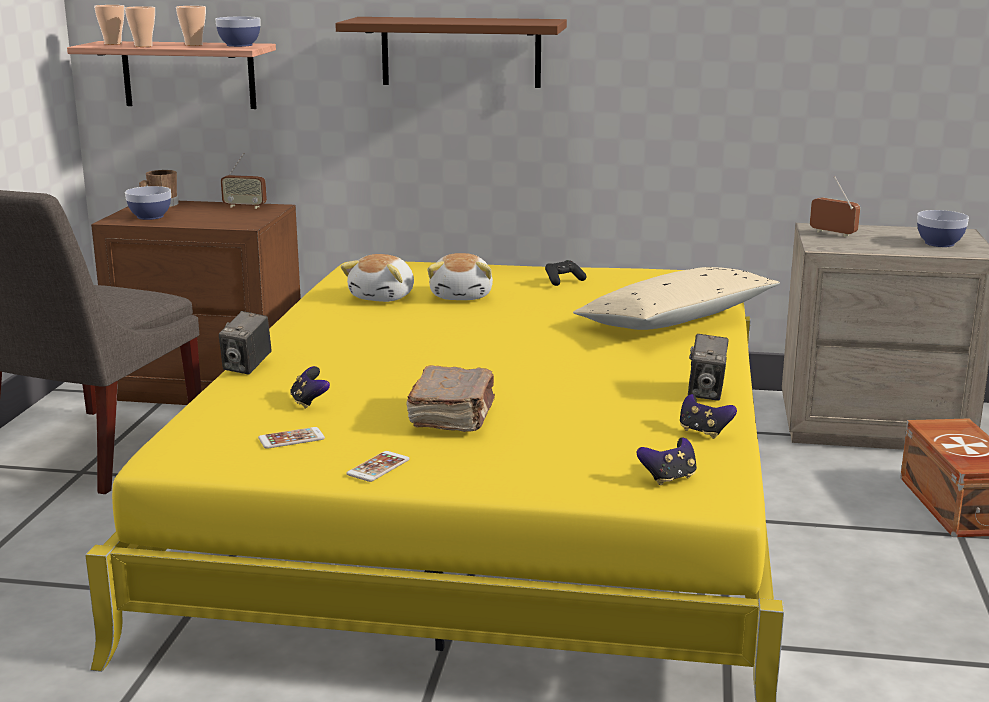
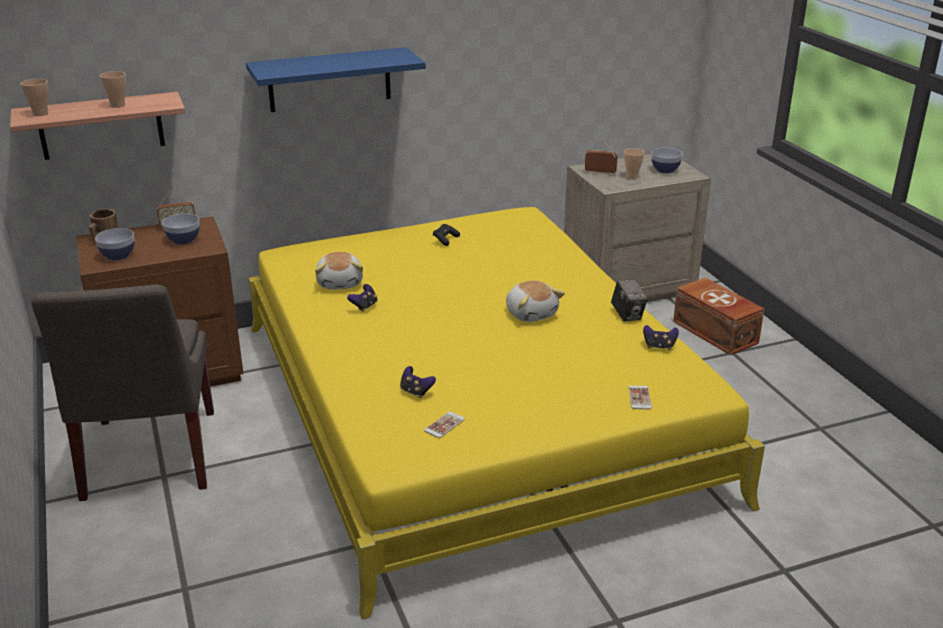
camera: 30 degrees left, 10 degrees up
cup [125,6,155,47] -> cup moved to [624,148,645,179]
bowl [215,16,260,47] -> bowl moved to [162,213,200,245]
camera [219,311,272,374] -> none
brown shelf [335,17,567,88] -> blue shelf [246,47,426,112]
phone [347,451,410,482] -> phone moved to [629,385,652,409]
brown book [406,365,495,432] -> none
plush toy [427,253,493,300] -> plush toy moved to [506,280,565,322]
beige pillow [573,267,780,330] -> none
game controller [637,437,697,485] -> game controller moved to [347,284,377,312]

